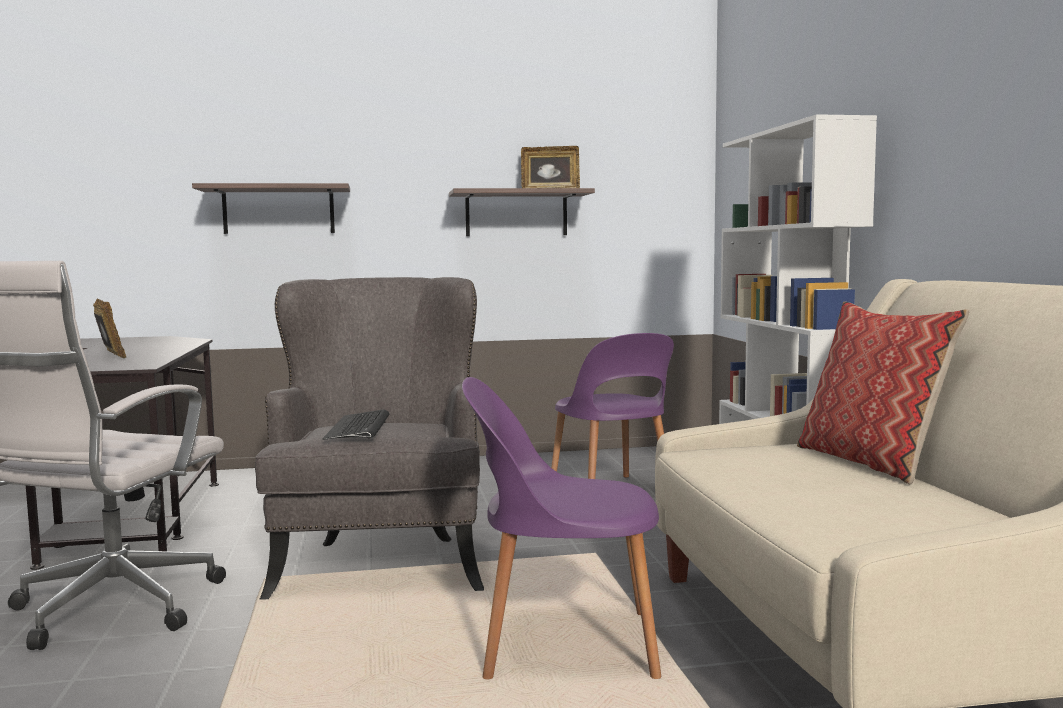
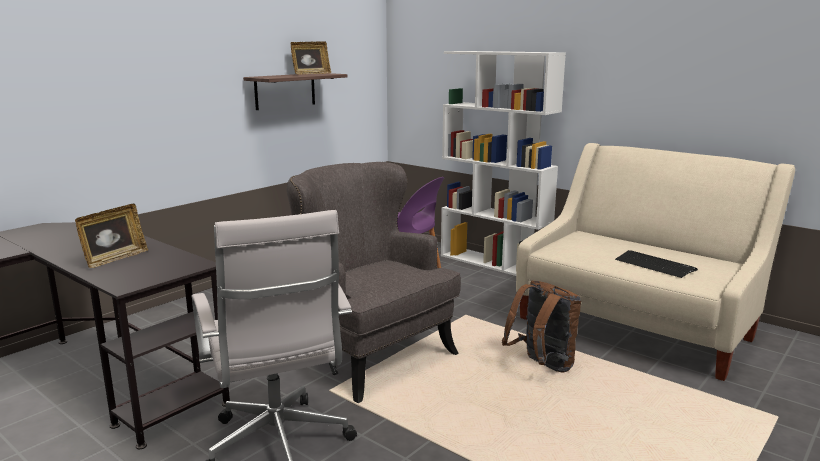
camera: 40 degrees left, 10 degrees up
picture frame [93,299,126,358] -> picture frame turned 105 degrees clockwise [75,204,148,268]
shelf [192,183,350,234] -> none
keyboard [323,410,389,440] -> keyboard moved to [615,250,698,278]
purple chair [462,377,661,680] -> brown backpack [502,281,581,372]
pillow [797,302,969,485] -> none

